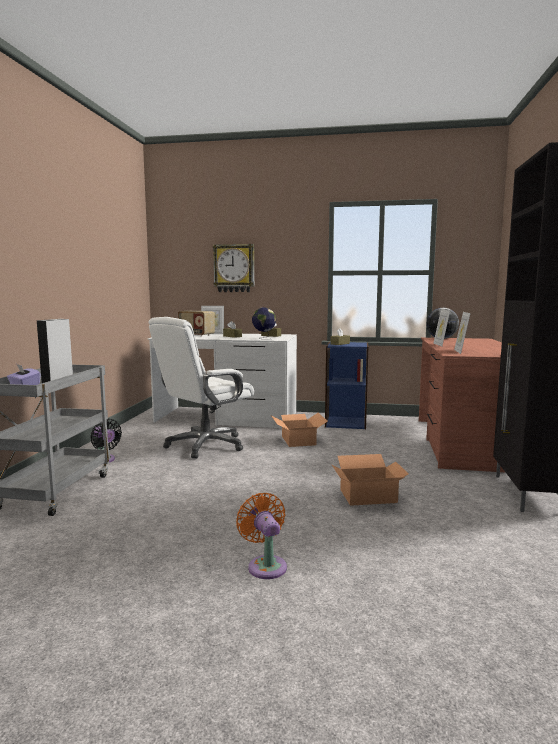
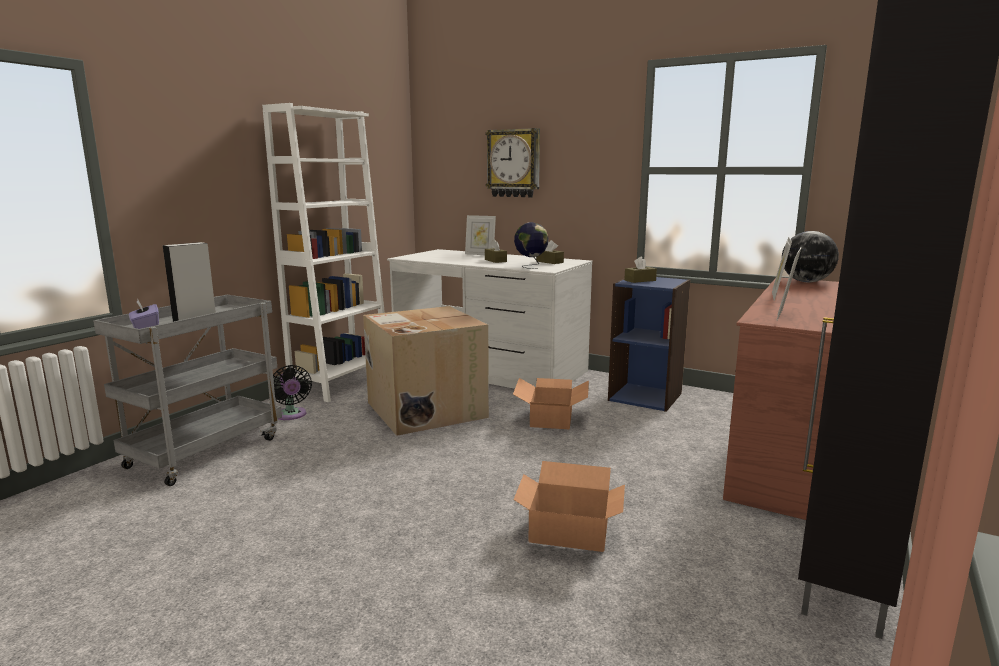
camera: 20 degrees right, 5 degrees up
white office chair [148,317,254,459] -> cardboard box [363,306,489,436]
radio [178,311,215,336] -> none
orange fan [236,493,287,579] -> none
none -> white bookcase [262,103,385,402]

